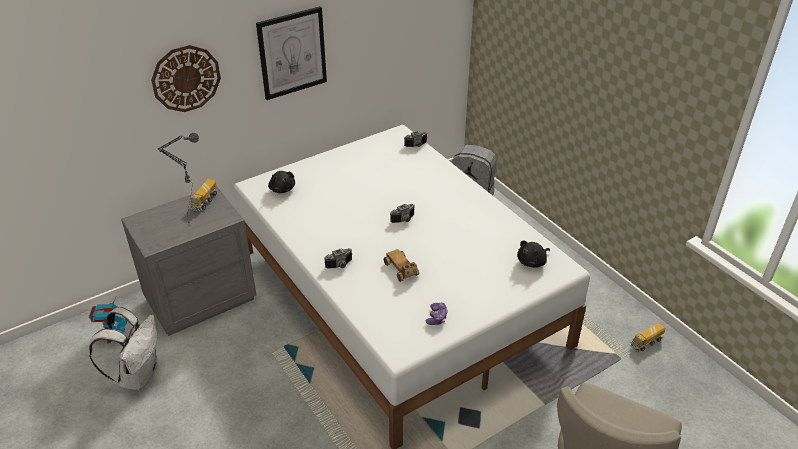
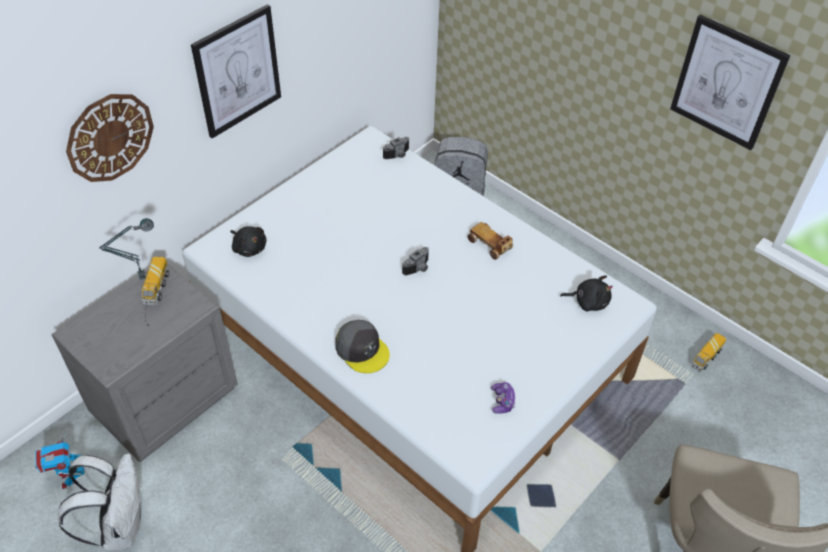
camera: 15 degrees left, 10 degrees up
camera [324,248,352,269] -> grey cap [336,320,390,373]
toy car [384,249,419,282] -> toy car moved to [468,222,513,260]
black plush toy [517,241,550,268] -> black plush toy turned 120 degrees counterclockwise [560,275,613,312]
none -> picture [670,15,790,150]

